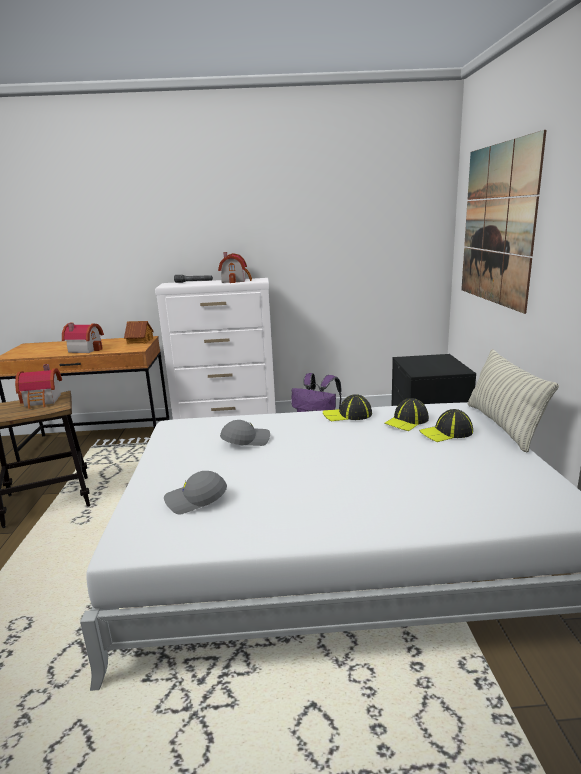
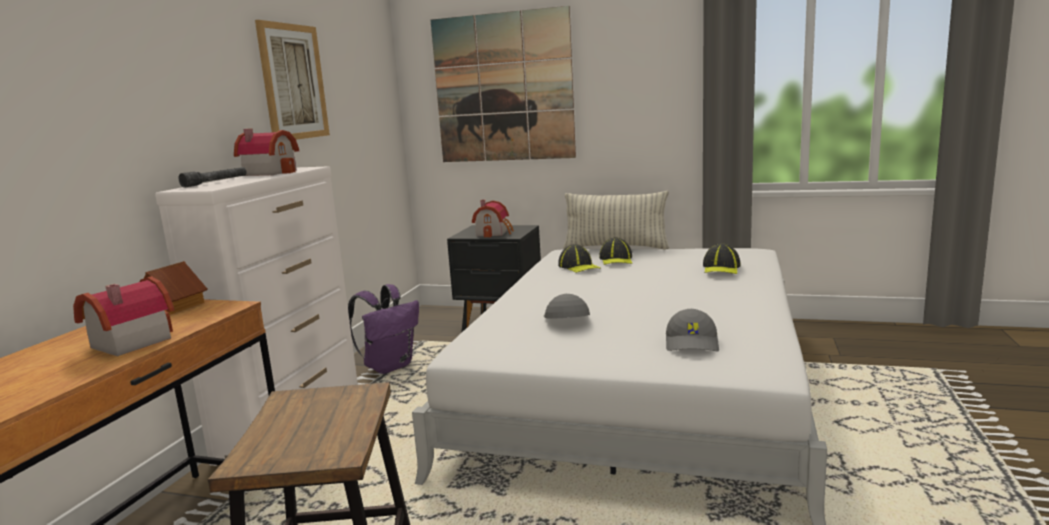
camera: 70 degrees left, 5 degrees down
toy house [15,364,62,409] -> toy house moved to [472,200,514,238]
cap [323,394,372,421] -> cap moved to [703,243,741,274]
none -> picture [255,20,330,140]

